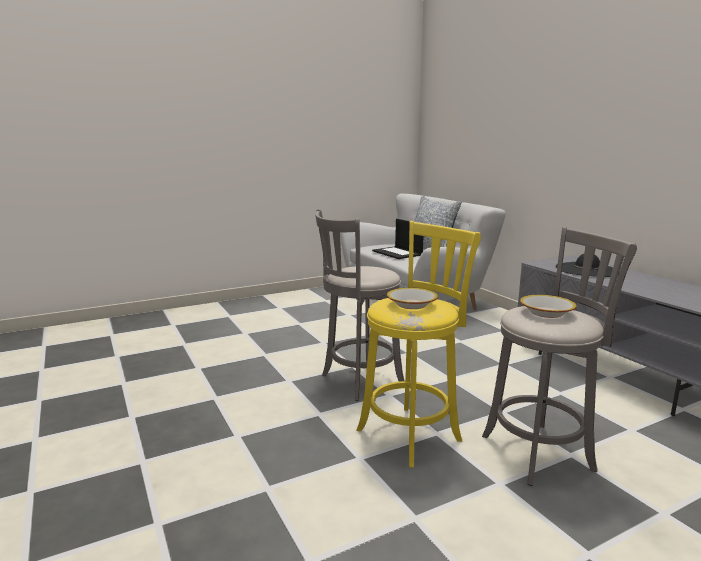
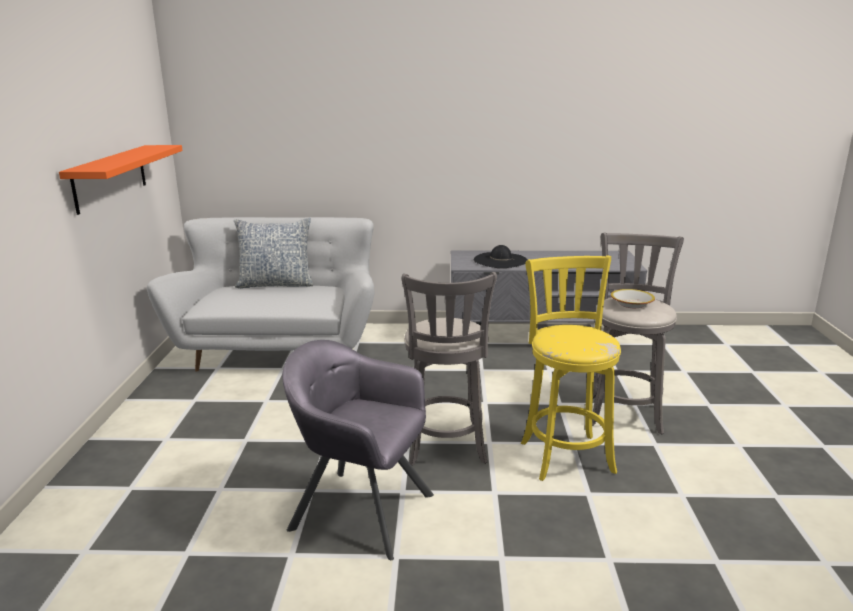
camera: 60 degrees left, 5 degrees up
laptop [372,219,424,259] -> none
bowl [387,288,438,309] -> none
none -> orange shelf [59,145,183,215]
none -> grey armchair [282,340,434,560]

